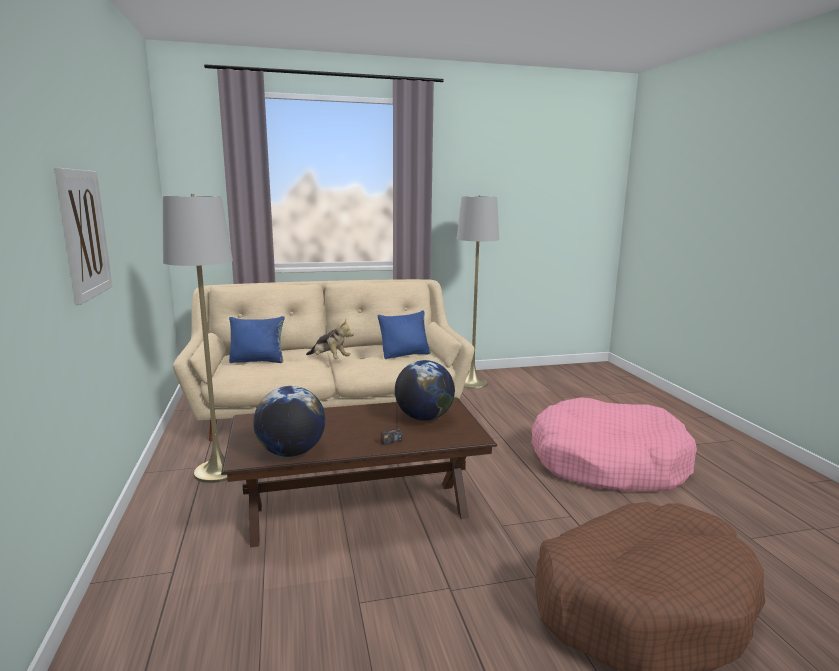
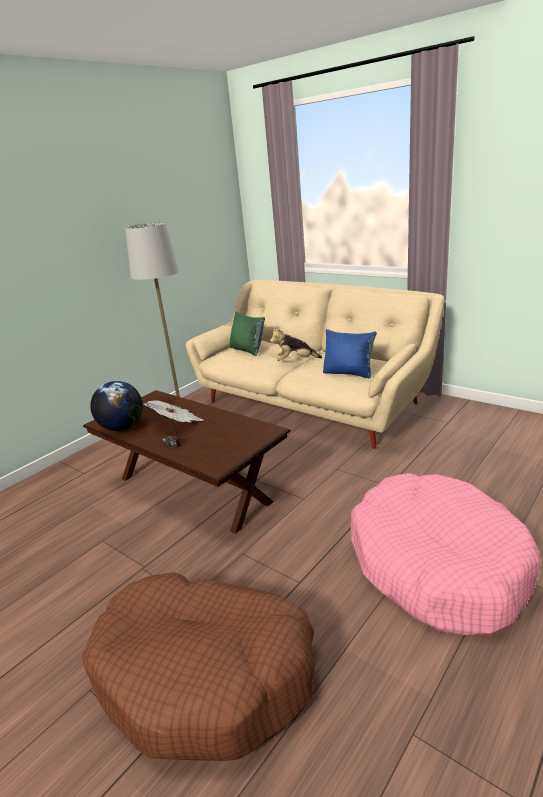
camera: 55 degrees right, 10 degrees up
picture [54,168,112,305] -> none
blue pillow [229,316,285,363] -> green pillow [230,311,265,356]
plush toy [306,319,354,359] -> plush toy turned 90 degrees clockwise [270,327,322,361]
globe [395,360,455,421] -> none
grey floor lamp [456,195,499,389] -> none
none -> newspaper [144,400,204,423]

